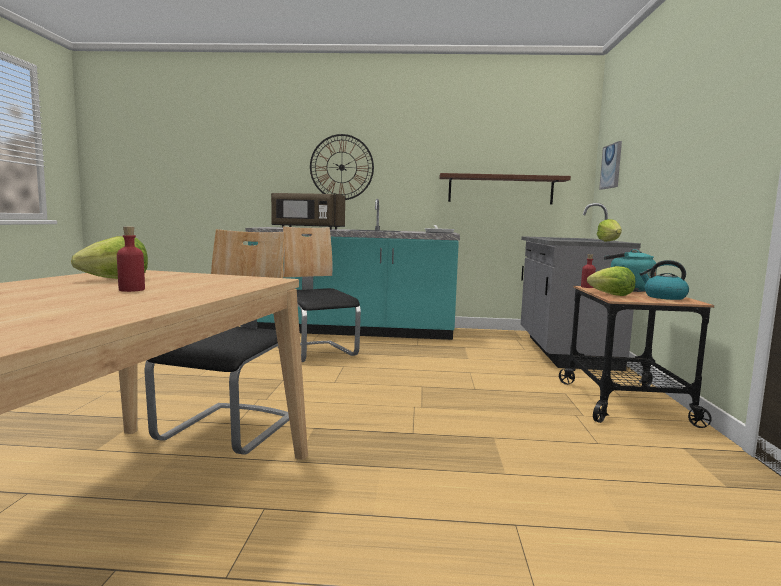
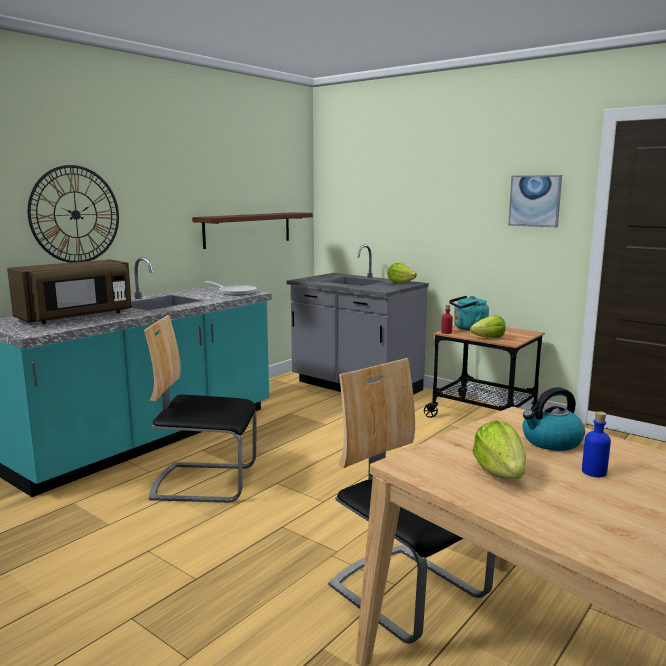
camera: 55 degrees left, 5 degrees up
red bottle [117,227,145,292] -> blue bottle [582,411,611,477]
picture [599,141,622,190] -> picture moved to [508,175,562,227]
kettle [640,260,689,300] -> kettle moved to [523,387,585,451]

